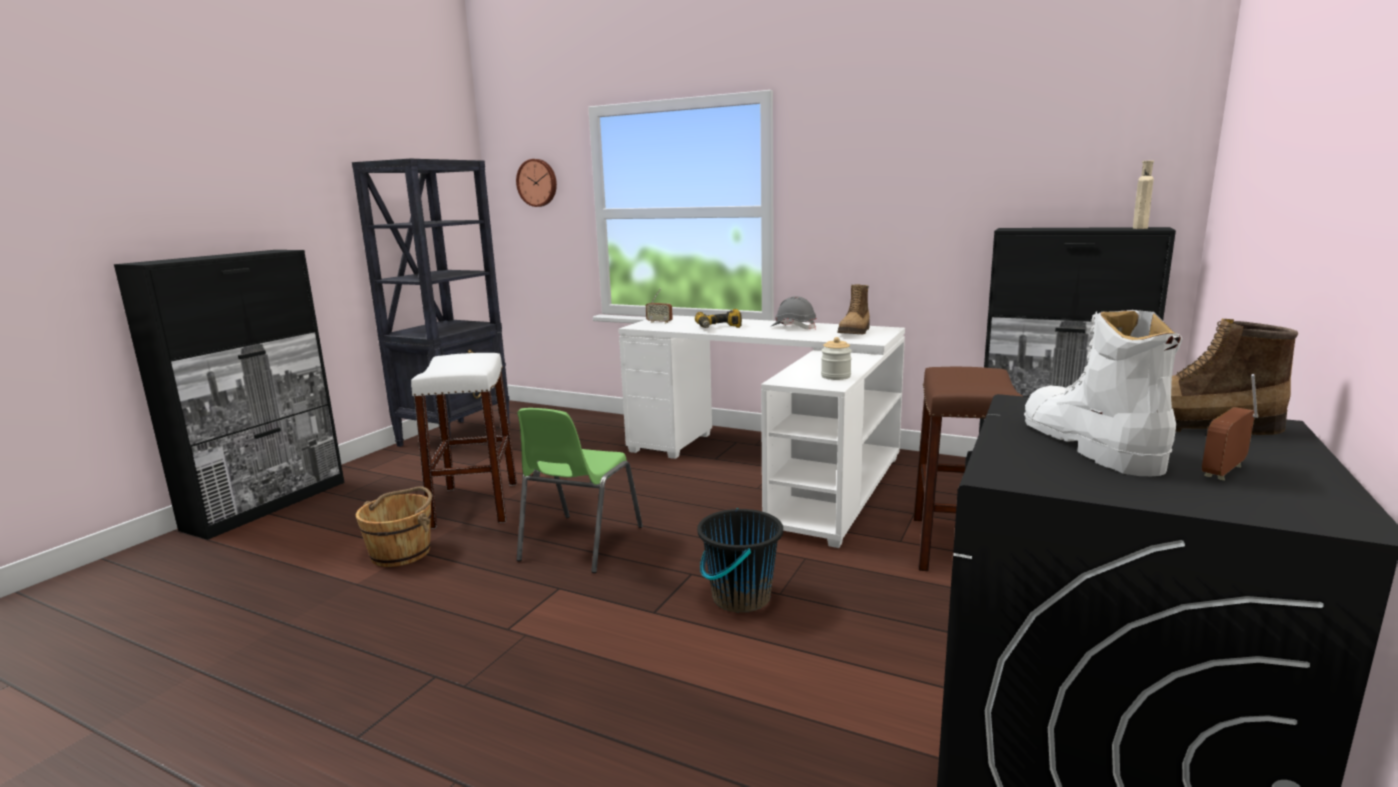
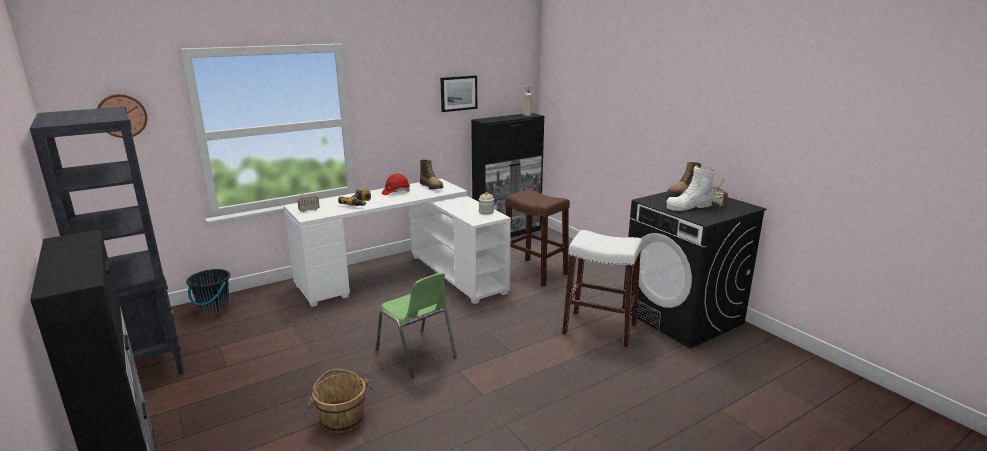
camera: 60 degrees left, 5 degrees up
white stool [411,353,517,529] -> white stool moved to [562,230,643,348]
black bucket [697,508,783,613] -> black bucket moved to [186,269,230,316]
grey hard hat [770,296,817,329] -> red hard hat [382,173,410,195]
white boot [1024,310,1182,476] -> white boot turned 45 degrees counterclockwise [666,165,715,211]
none -> picture [440,75,477,112]

